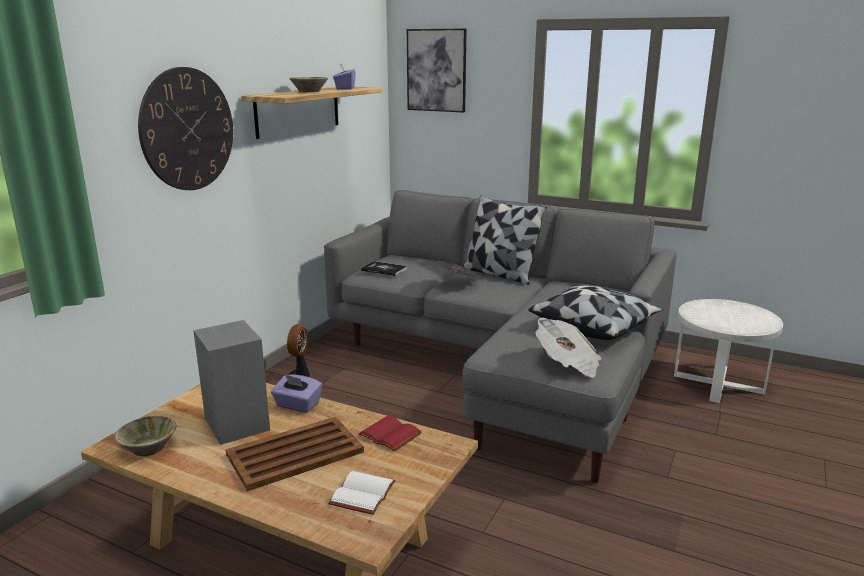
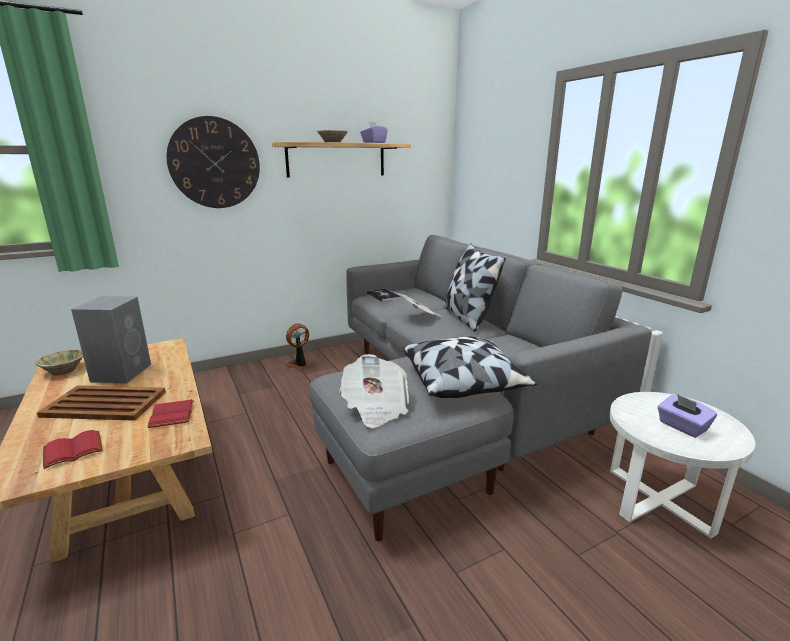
camera: 35 degrees right, 0 degrees up
purple tissue box [271,374,322,413] -> purple tissue box moved to [658,395,717,438]
white book [328,471,395,515] -> red book [43,430,103,469]
picture [407,29,467,113] -> none

